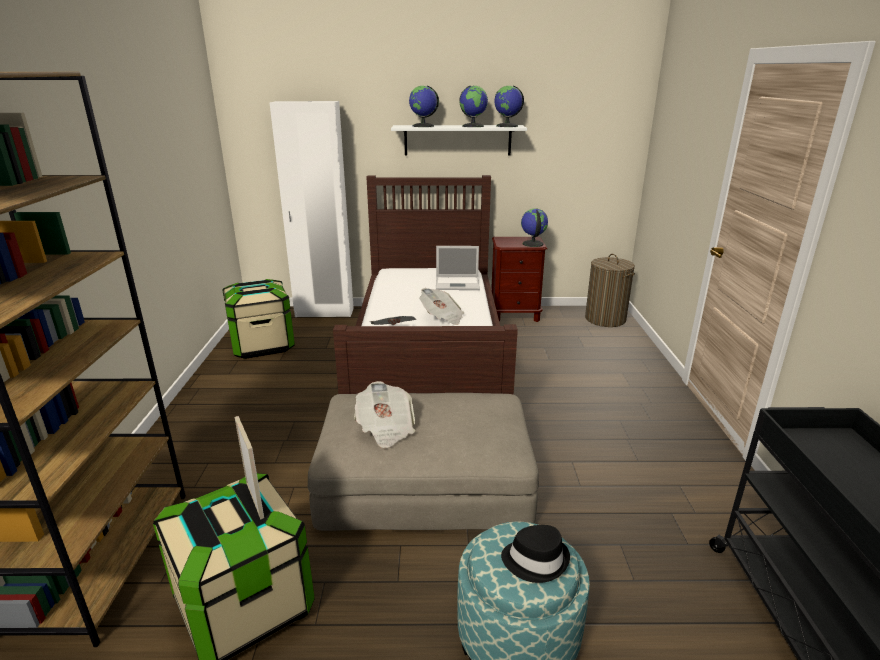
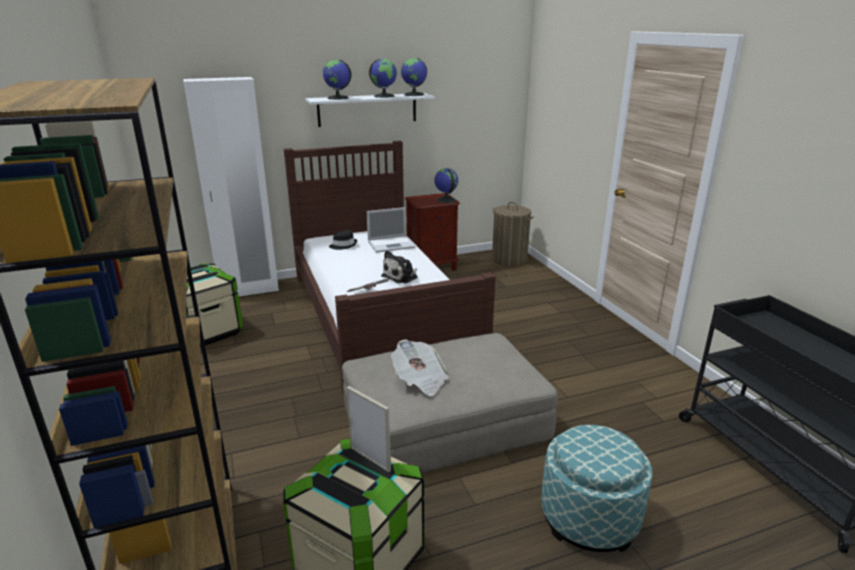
camera: 20 degrees left, 0 degrees up
newspaper [419,288,464,325] -> plush toy [381,250,417,284]
black hat [501,525,570,583] -> black hat moved to [329,230,357,250]

